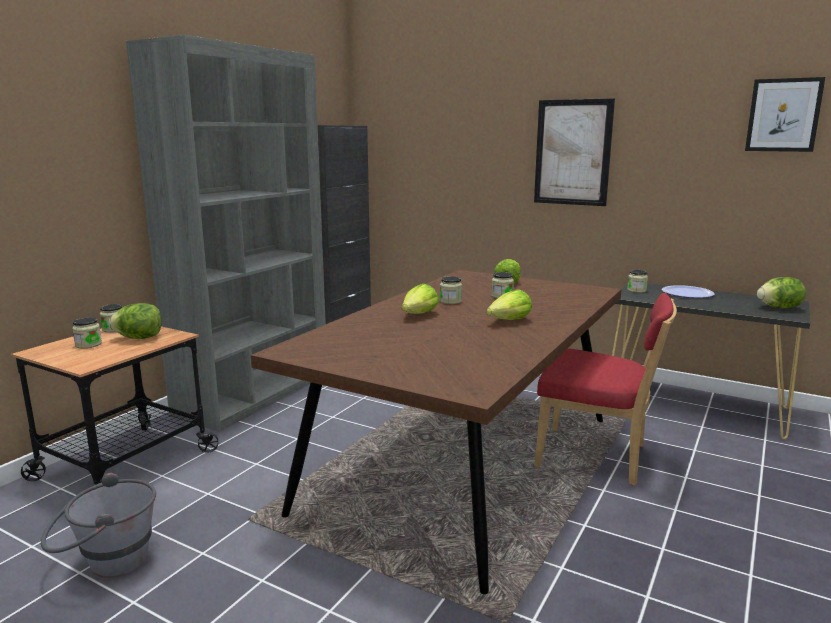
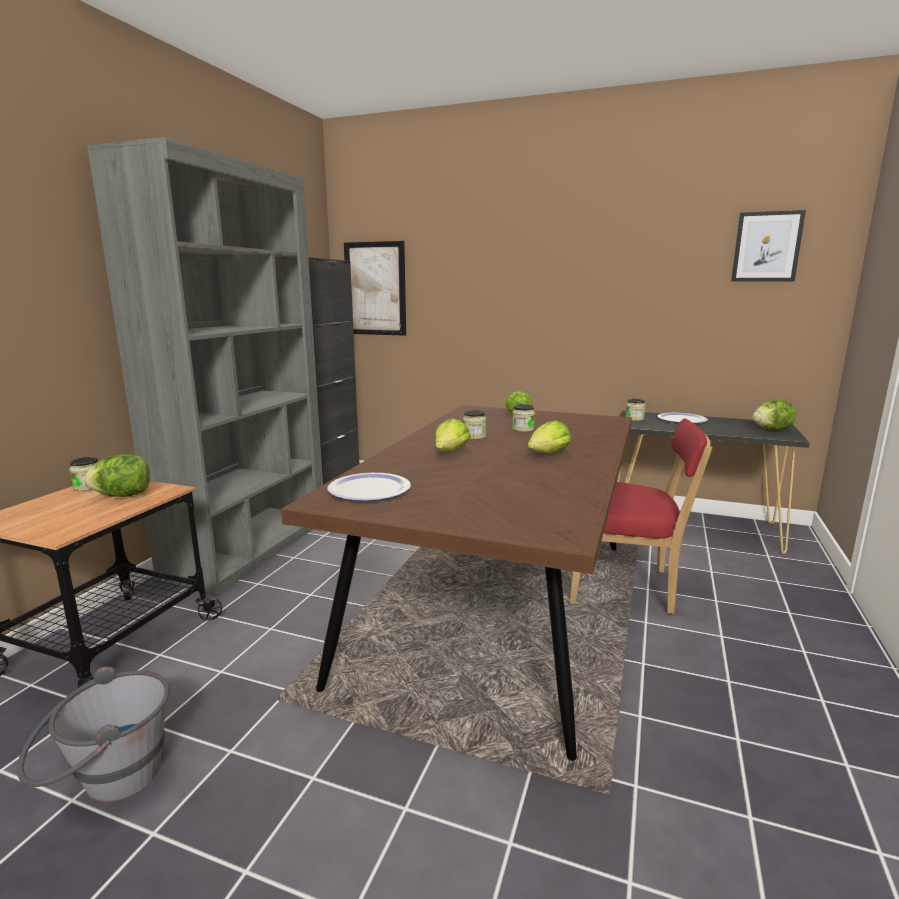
camera: 10 degrees left, 0 degrees up
jar [72,317,102,348] -> none
picture [534,98,615,206] -> picture moved to [344,241,406,336]
none -> plate [328,473,411,501]

